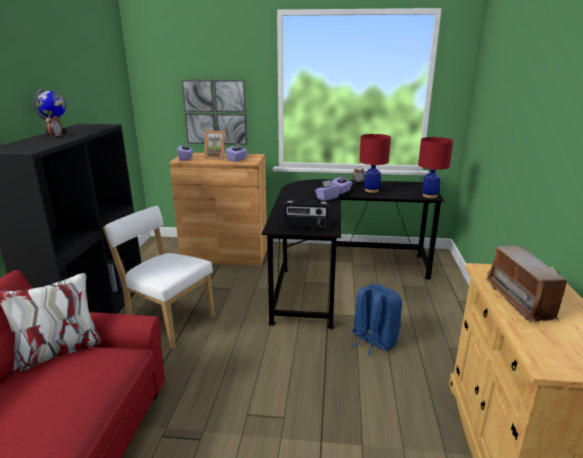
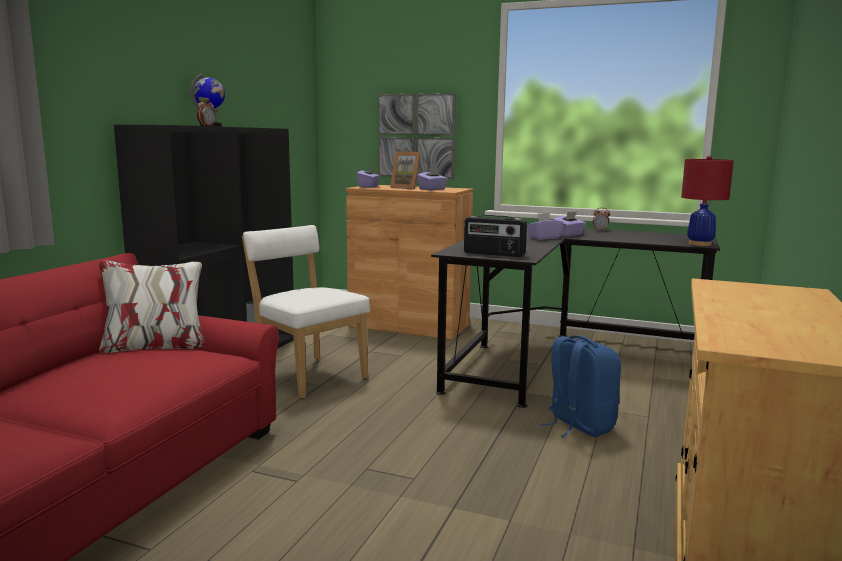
camera: 15 degrees right, 10 degrees down
red table lamp [359,134,391,193] -> none
radio [486,245,570,323] -> none

